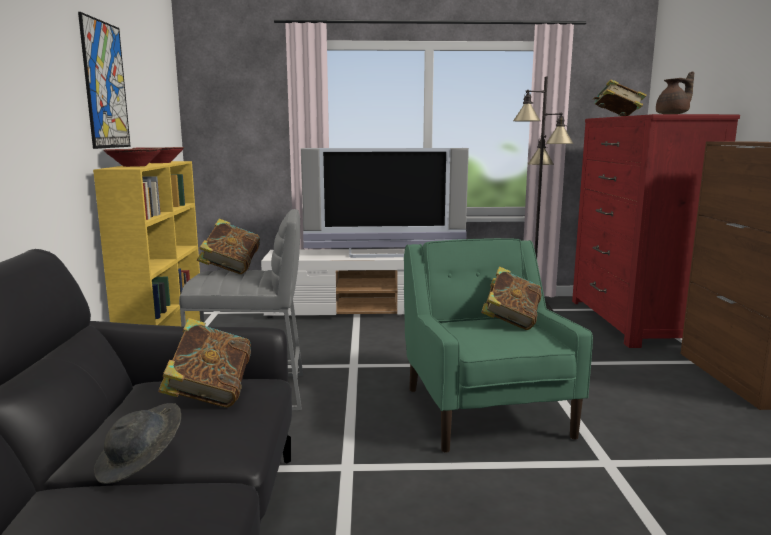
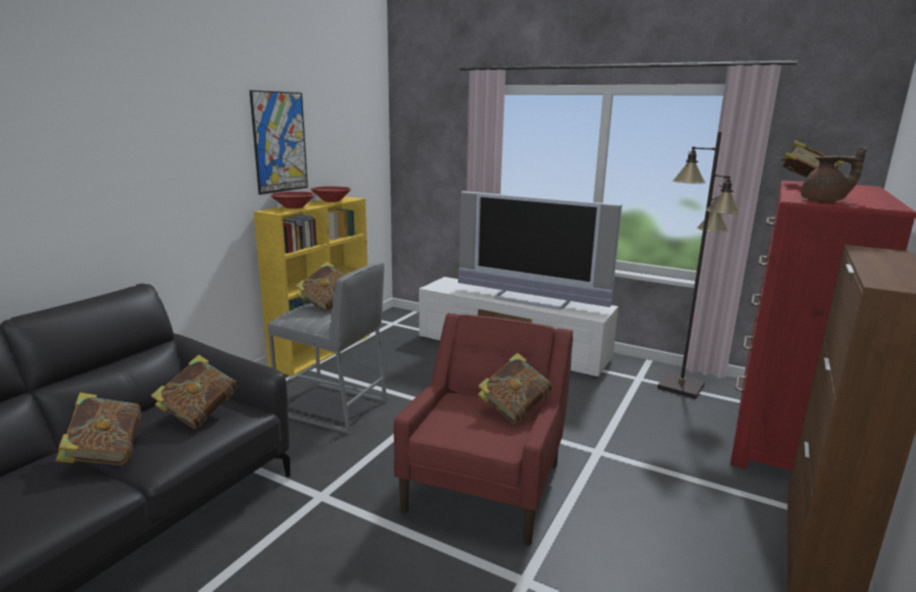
camera: 30 degrees right, 5 degrees up
grey hat [94,403,181,484] -> book [56,393,141,465]
green armchair [404,238,593,453] -> red armchair [394,313,573,546]

